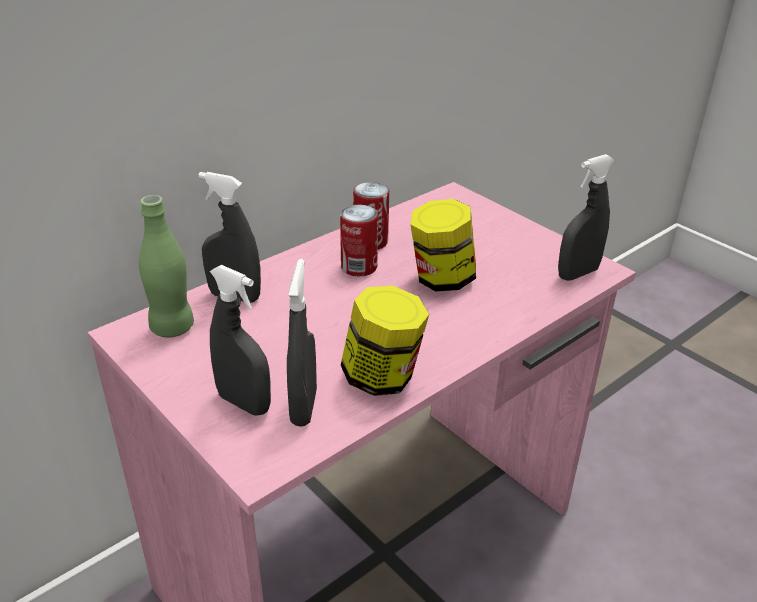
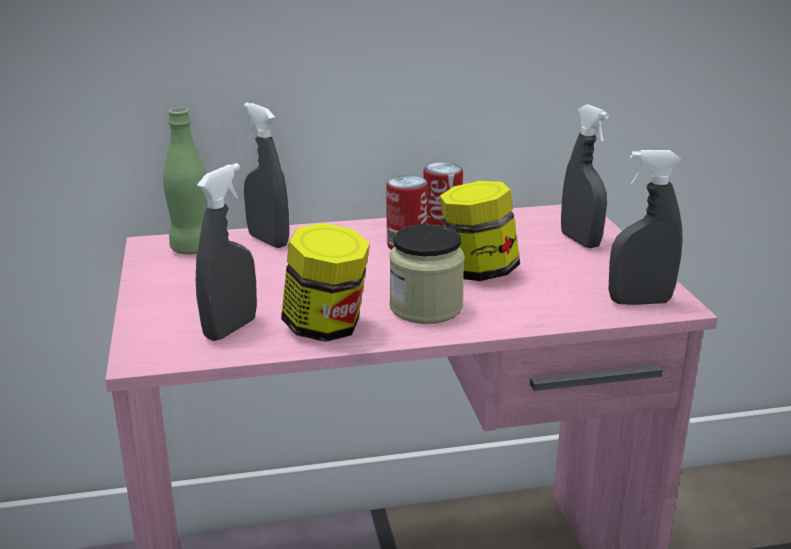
camera: 30 degrees right, 10 degrees down
grey spray bottle [210,265,271,416] -> grey spray bottle moved to [561,105,609,248]
none -> jar [389,224,465,324]

